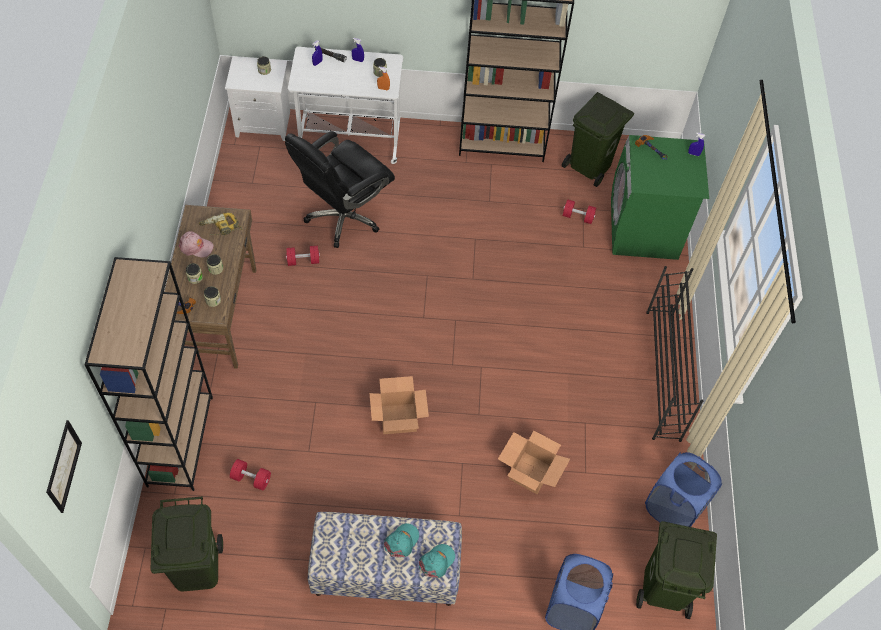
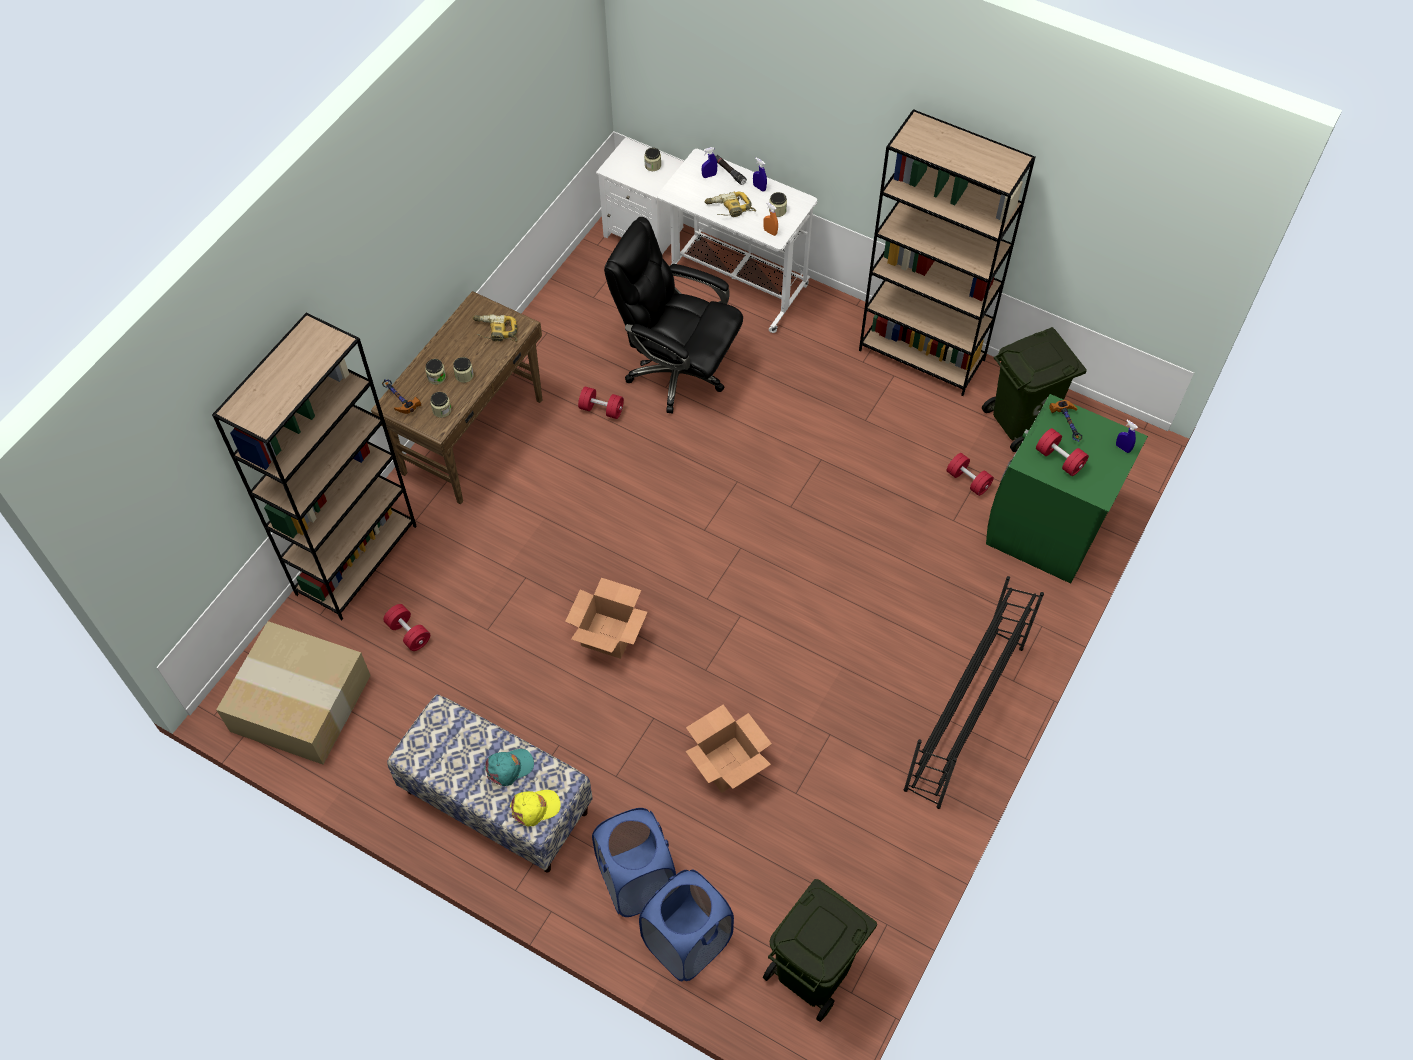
camera: 30 degrees right, 0 degrees up
picture [46,420,82,513] -> none
green trash can [150,496,223,591] -> cardboard box [216,621,371,764]
pink cap [178,231,214,258] -> none
black office chair [285,131,395,248] -> black office chair turned 45 degrees clockwise [604,217,743,414]
turquoise cap [419,544,455,578] -> yellow cap [509,790,561,827]
blue laundry basket [645,452,722,527] -> blue laundry basket moved to [592,808,676,917]
none -> power drill [704,192,756,217]
none -> red dumbbell [1036,428,1089,476]

